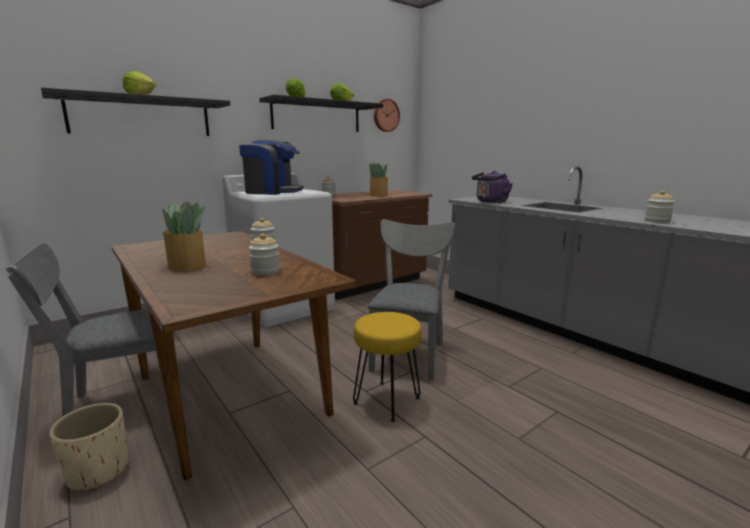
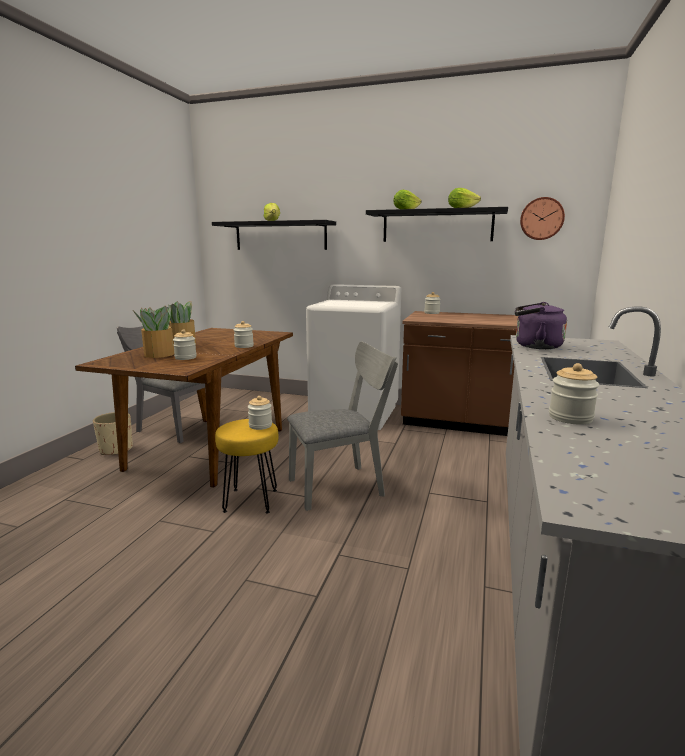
camera: 55 degrees right, 0 degrees up
coffee machine [239,140,304,195] -> none
potted plant [369,162,388,197] -> potted plant moved to [133,306,175,358]
none -> jar [248,396,272,430]

